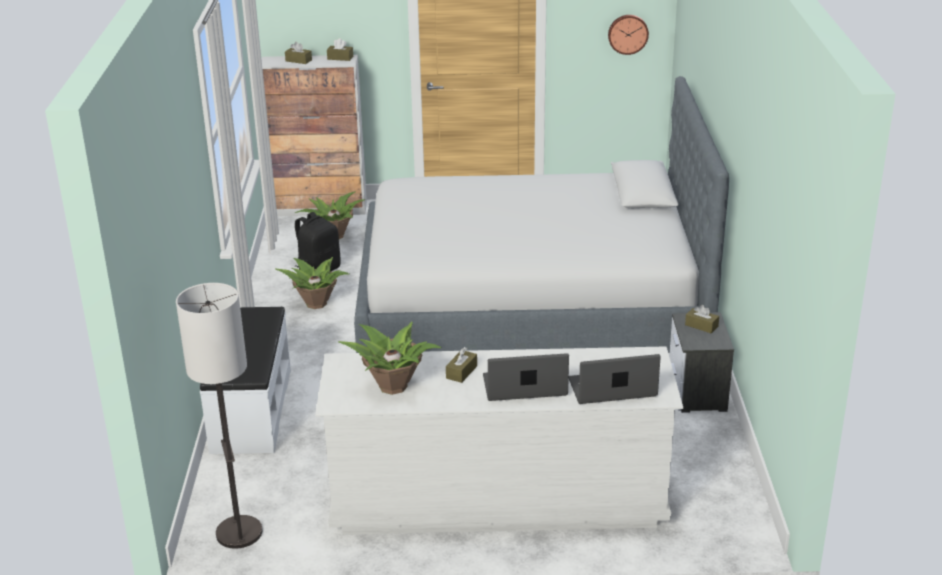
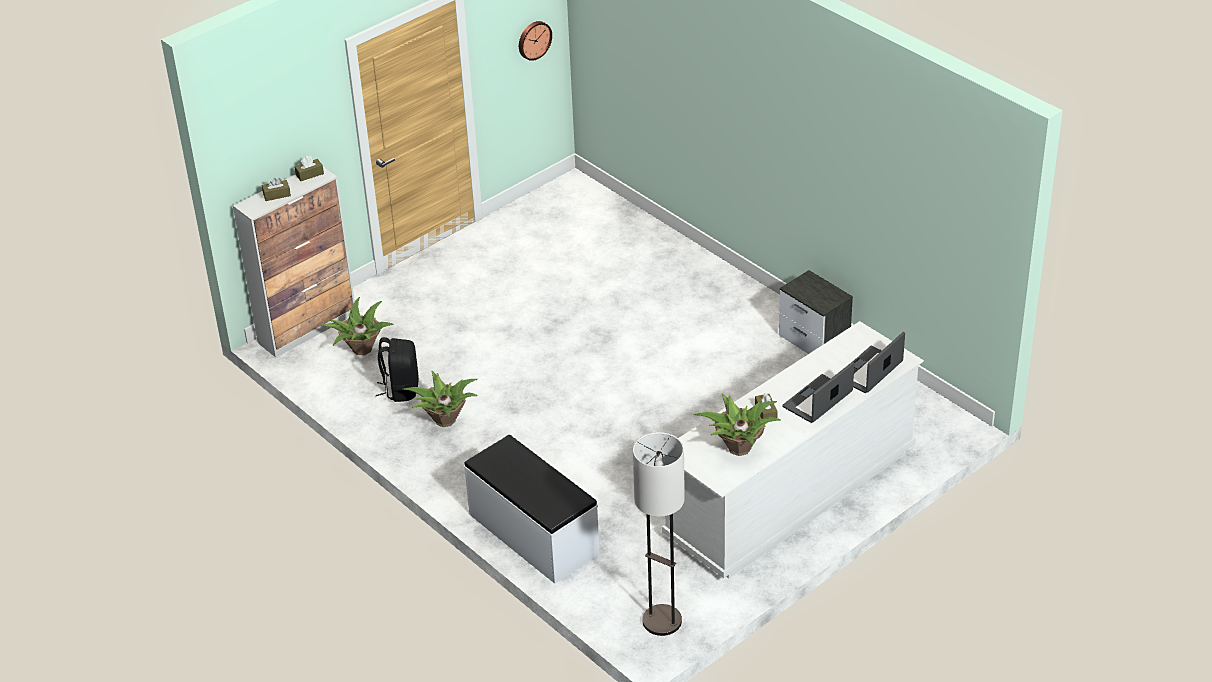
camera: 40 degrees left, 10 degrees up
bed [354,76,729,353] -> none
brown tissue box [685,305,719,334] -> none

